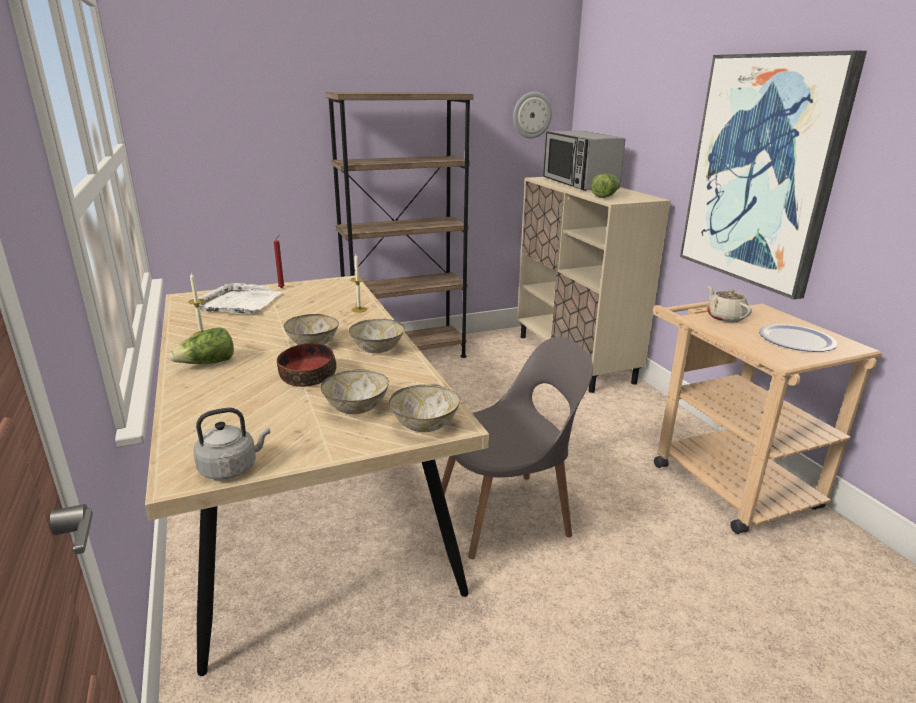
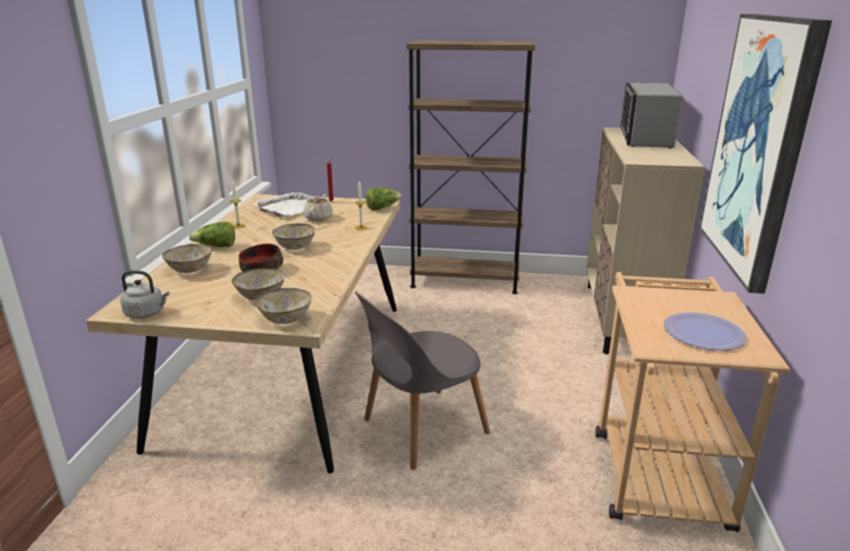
camera: 30 degrees right, 0 degrees up
bowl [349,319,404,353] -> bowl moved to [162,244,212,273]
grey chair [441,337,593,559] -> grey chair turned 135 degrees clockwise [355,291,490,470]
wall clock [513,92,552,138] -> none
lettuce [591,173,620,198] -> lettuce moved to [366,188,402,210]
beige teapot [707,286,752,323] -> beige teapot moved to [303,194,333,221]

